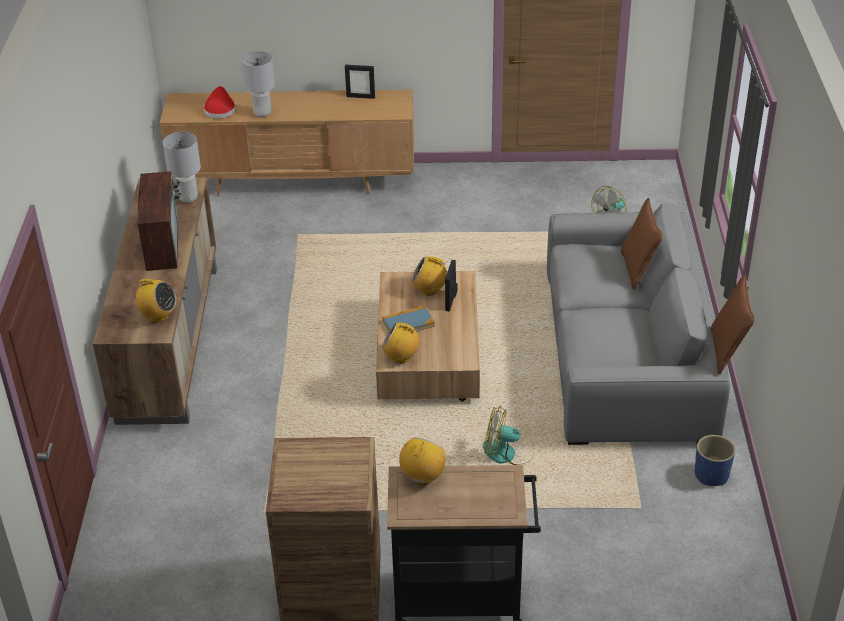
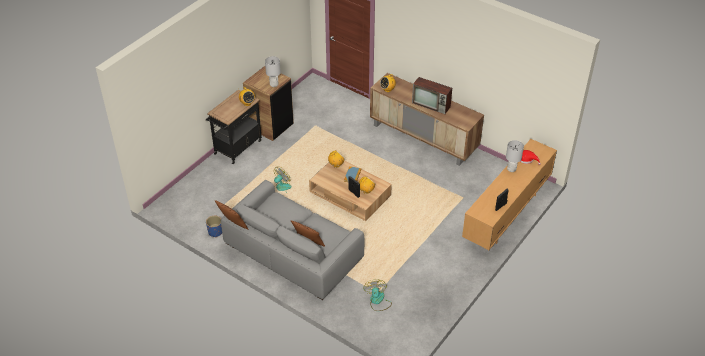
camera: 125 degrees right, 5 degrees up
grey table lamp [163,132,201,203] -> grey table lamp moved to [265,56,281,87]

